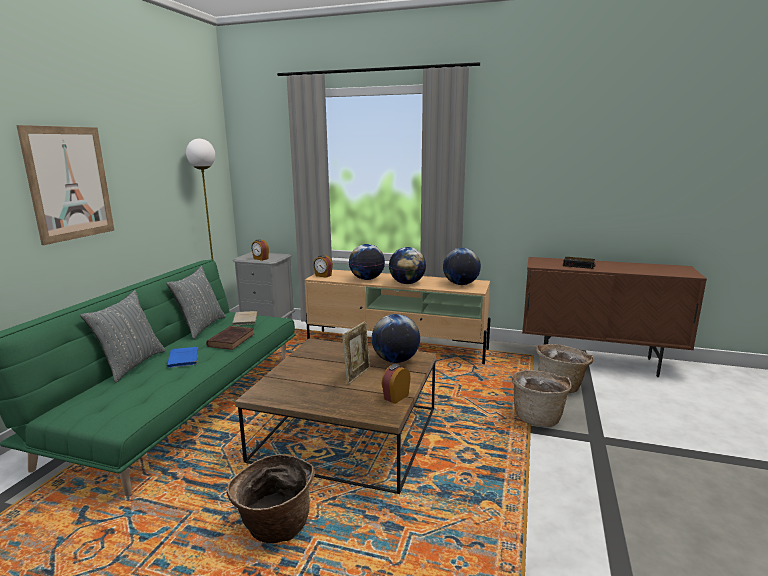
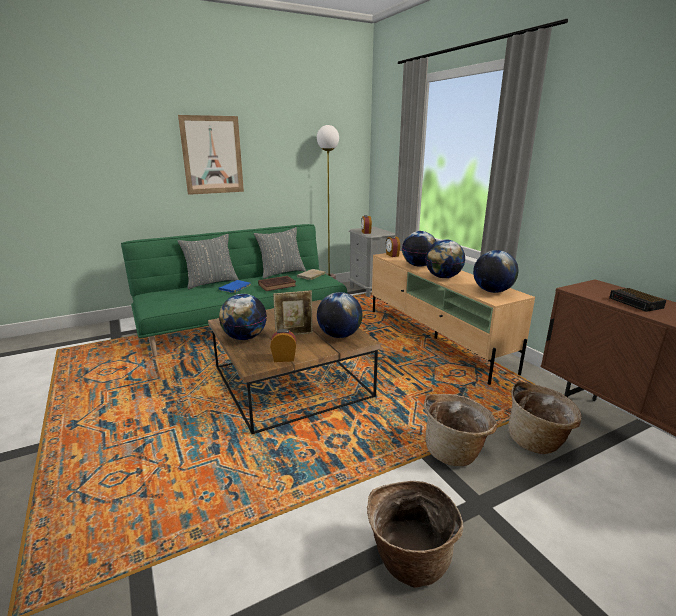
camera: 45 degrees right, 5 degrees up
basket [227,454,315,543] -> basket moved to [367,481,463,588]
none -> globe [219,294,267,340]

